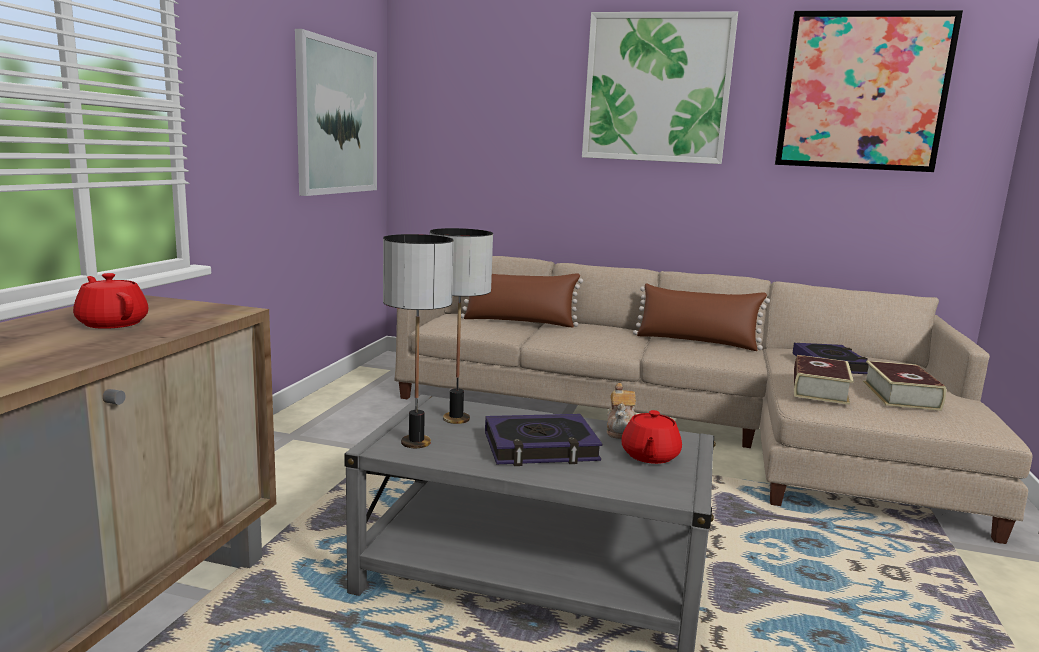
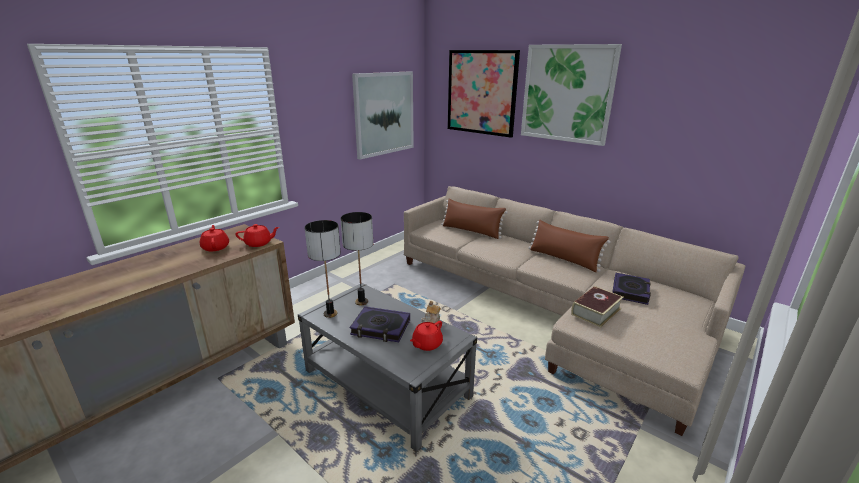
camera: 25 degrees right, 10 degrees up
picture [775,10,963,172] -> picture moved to [448,50,520,138]
book [863,360,946,411] -> none
none -> red teapot [236,224,279,247]

